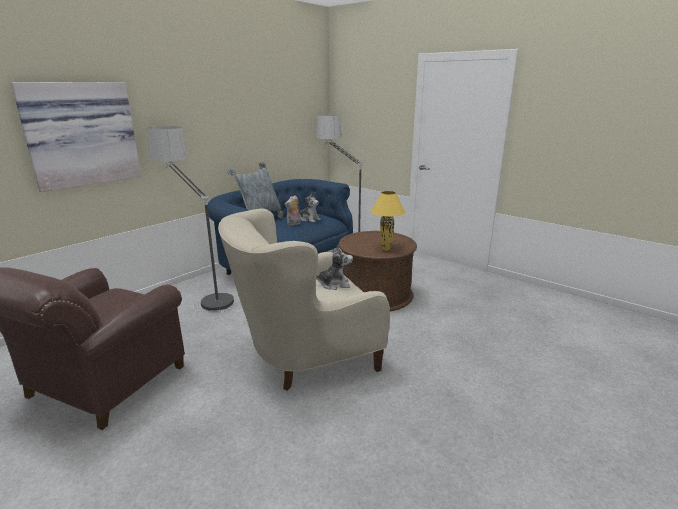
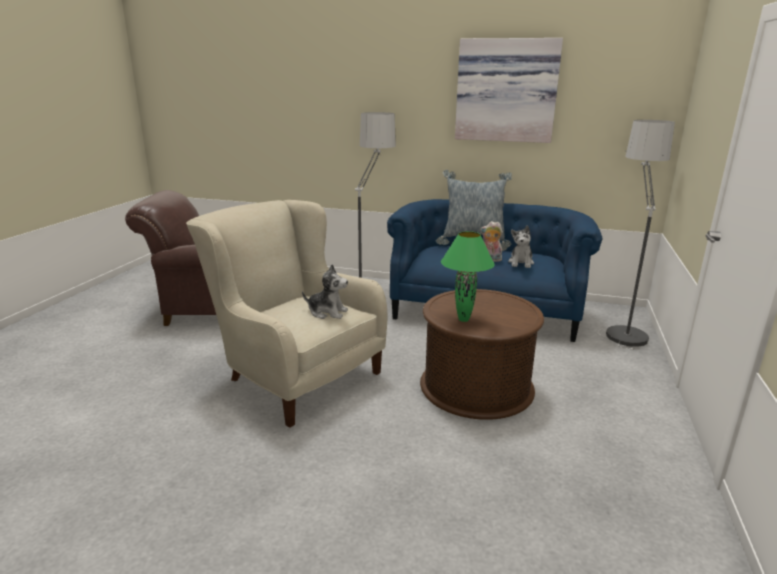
camera: 65 degrees right, 0 degrees up
picture [11,82,141,192] -> picture moved to [455,38,563,143]
plush toy [316,245,353,290] -> plush toy turned 45 degrees counterclockwise [302,264,348,319]
yellow table lamp [370,191,405,251] -> green table lamp [441,231,495,322]

